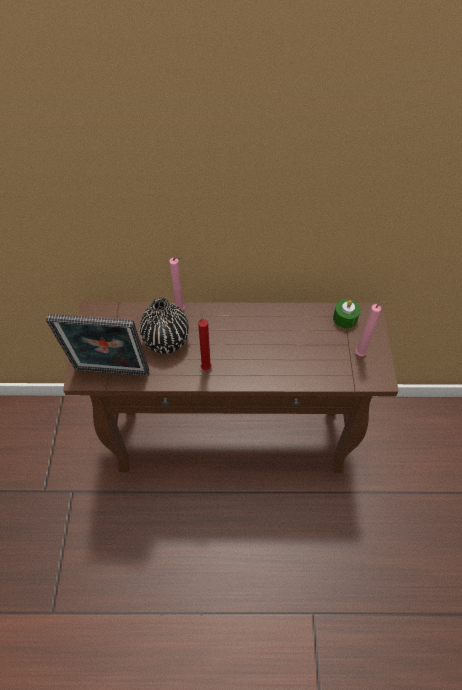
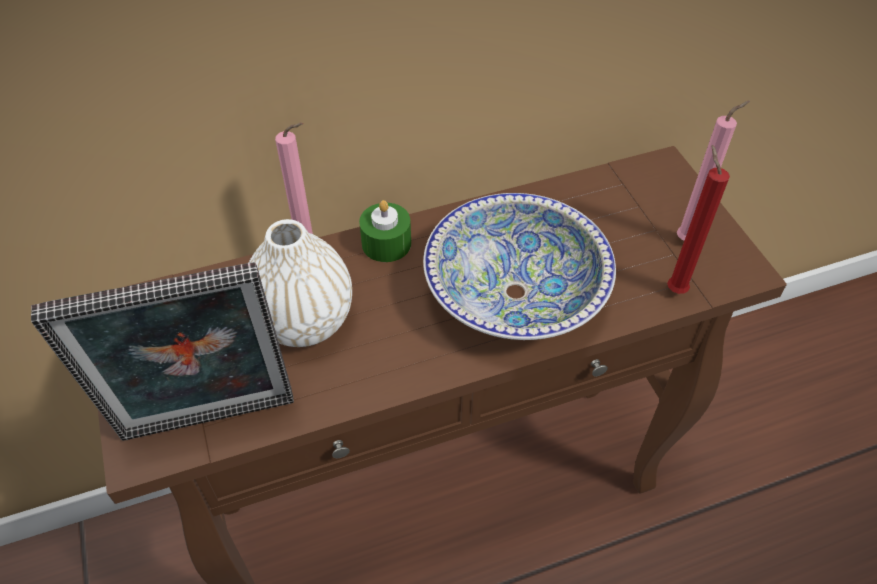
camera: 20 degrees left, 5 degrees down
black vase [140,298,189,354] -> white vase [249,219,352,347]
red candle [198,309,212,371] -> red candle moved to [667,145,730,294]
green candle [333,299,360,328] -> green candle moved to [359,200,411,262]
none -> bowl [423,193,616,340]

